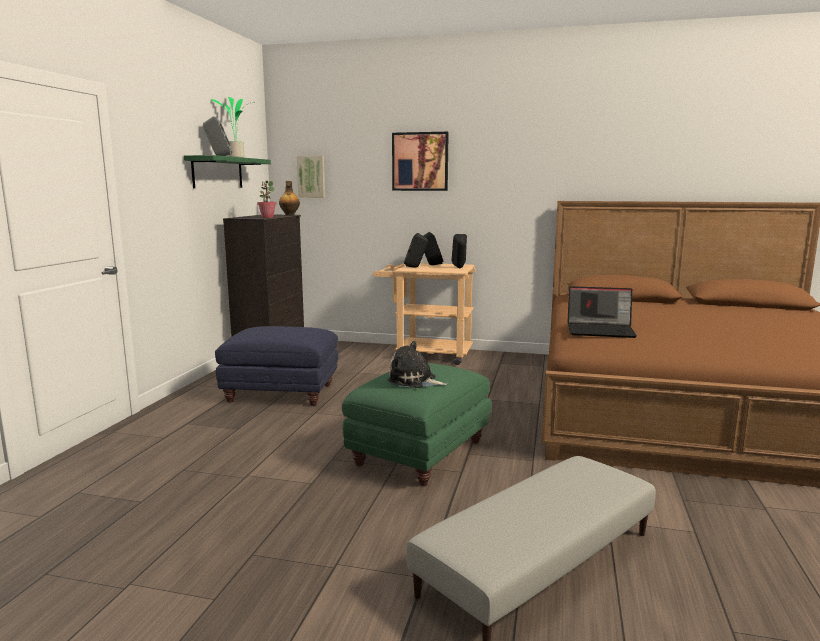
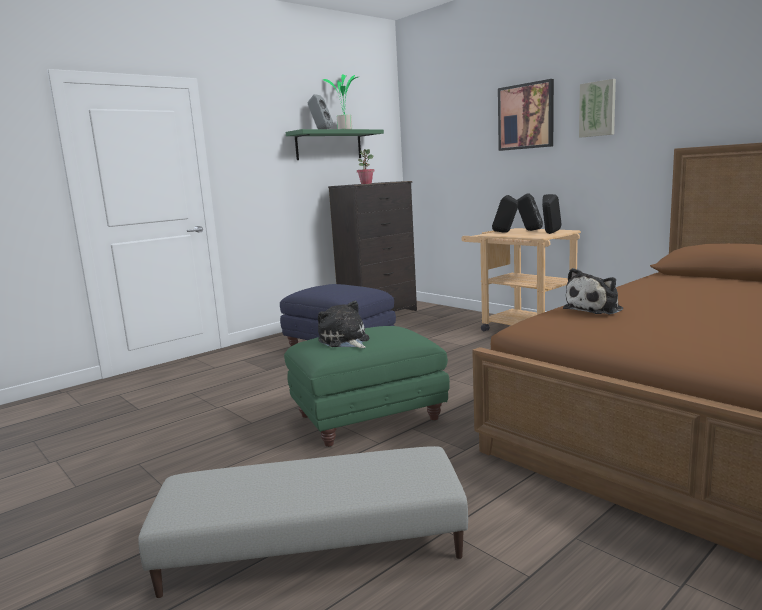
camera: 35 degrees right, 0 degrees up
bottle [279,181,300,215] -> none
picture [297,156,325,198] -> picture moved to [579,79,616,138]
laptop [568,286,637,338] -> plush toy [563,268,623,314]

